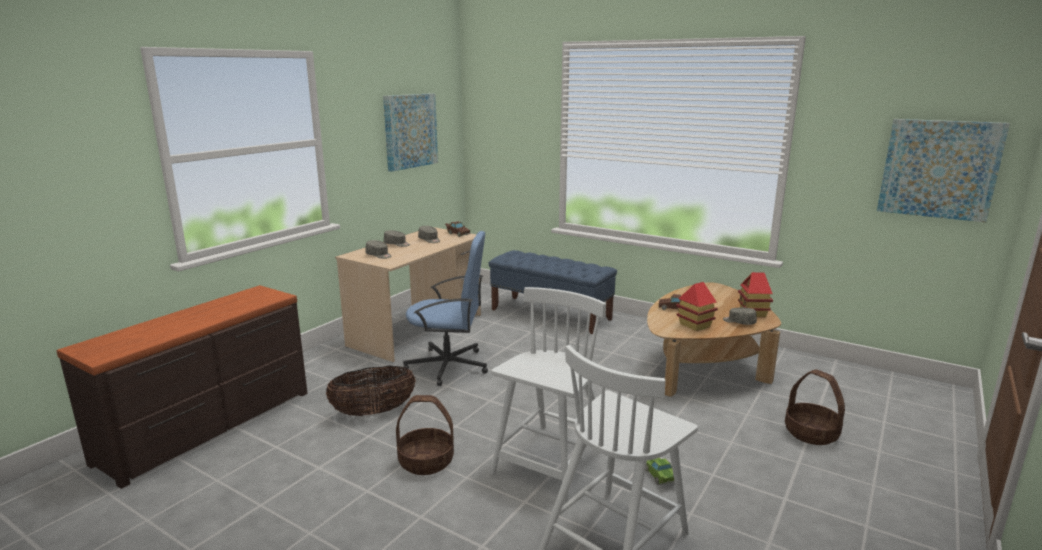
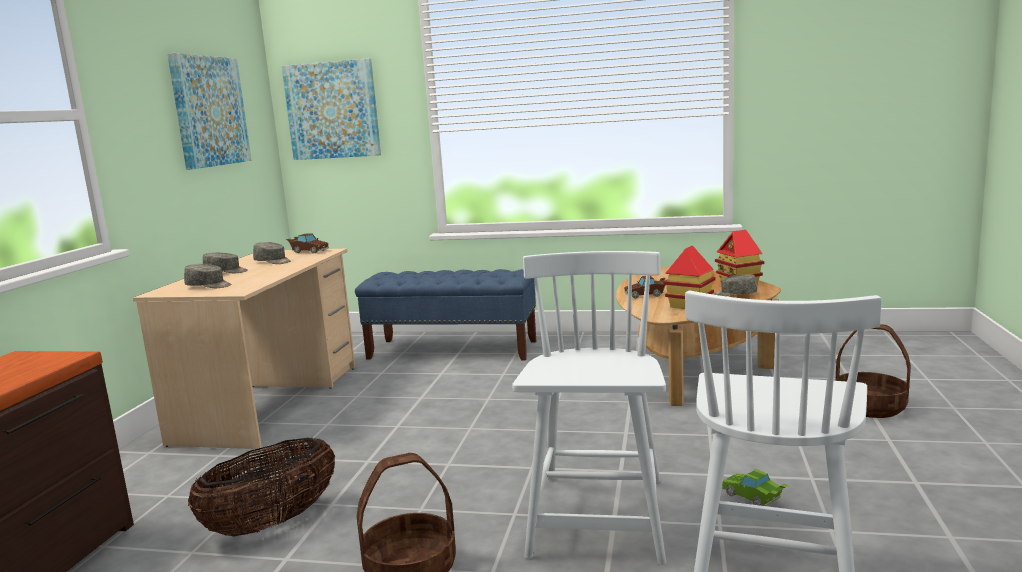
camera: 20 degrees left, 5 degrees down
blue office chair [403,231,488,386] -> none
picture [877,119,1010,222] -> picture moved to [282,58,381,160]

